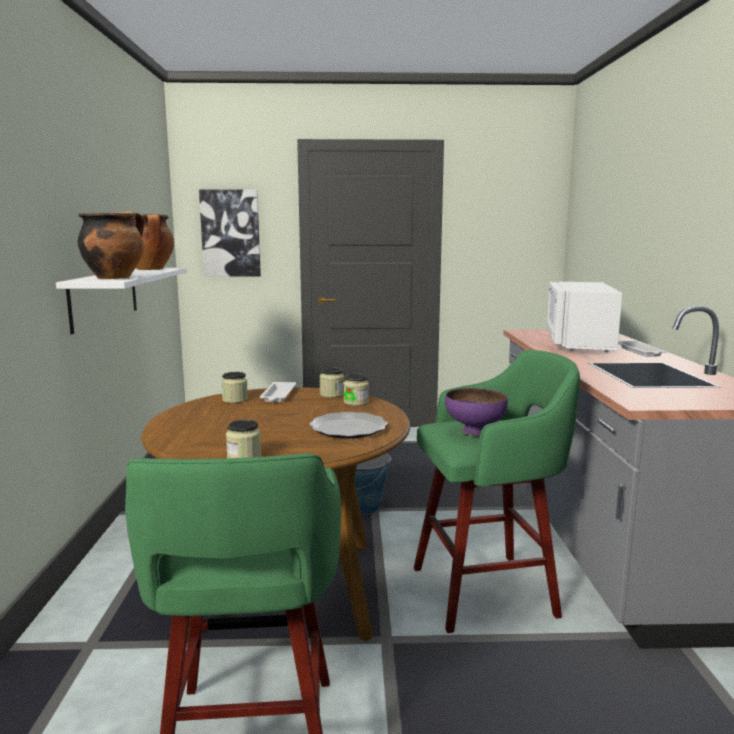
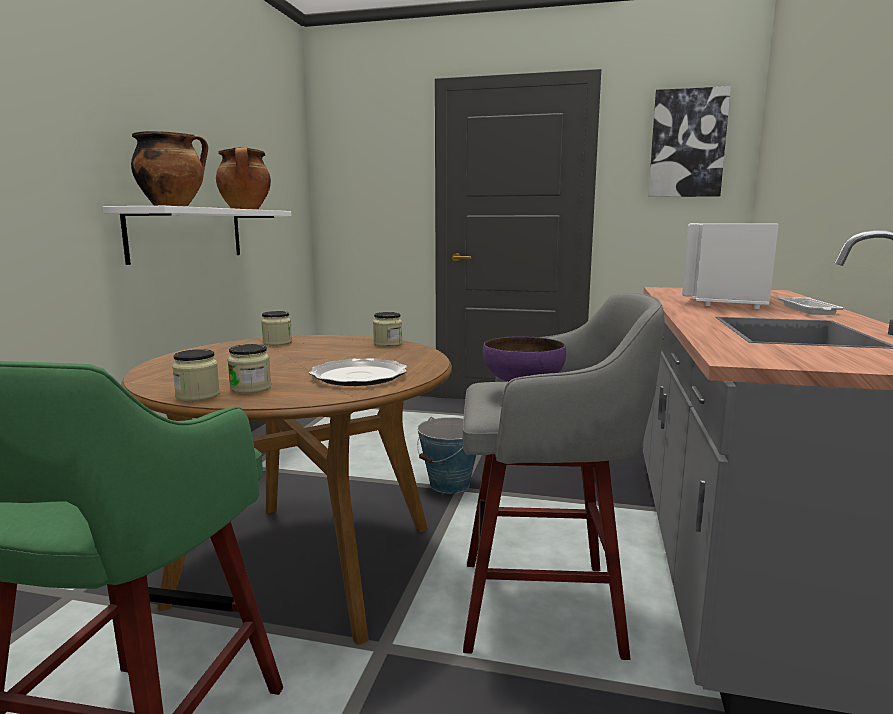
camera: 15 degrees right, 0 degrees up
picture [199,190,261,277] -> picture moved to [648,86,731,197]
white tray [260,382,296,402] -> none
jar [343,374,369,406] -> jar moved to [227,344,271,394]
green stool [414,350,580,633] -> grey stool [463,293,664,660]

